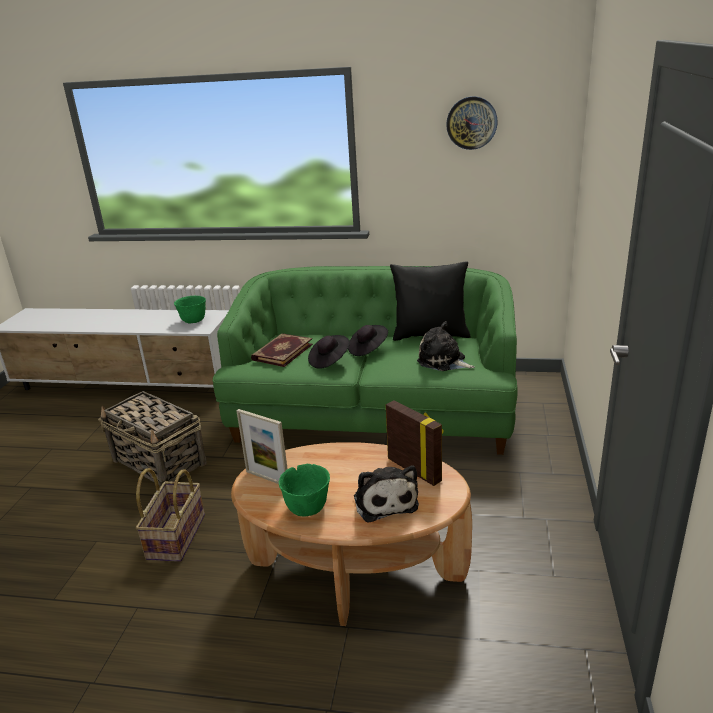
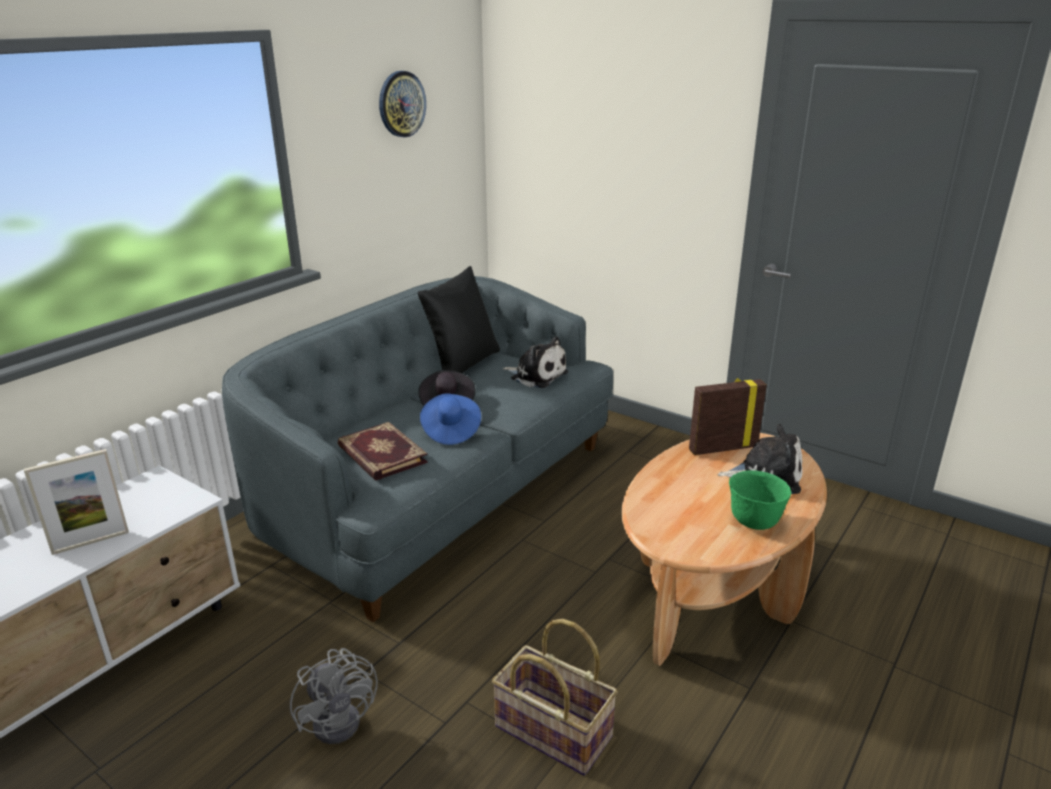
camera: 65 degrees left, 0 degrees up
basket [98,391,207,487] -> grey fan [290,648,378,744]
green bowl [174,296,206,323] -> none
green sofa [213,266,517,455] -> grey sofa [222,276,613,622]
picture frame [236,409,288,484] -> picture frame moved to [24,449,129,555]
black hat [308,335,350,369] -> blue hat [420,393,481,445]
plush toy [417,321,475,371] -> plush toy turned 120 degrees counterclockwise [503,336,568,388]

